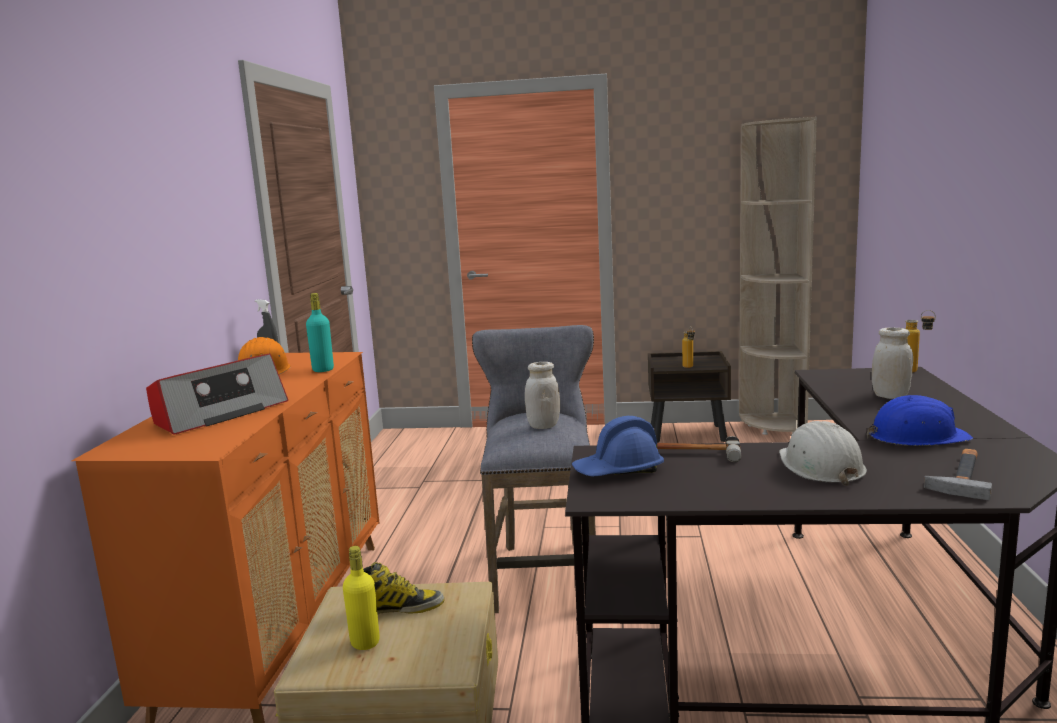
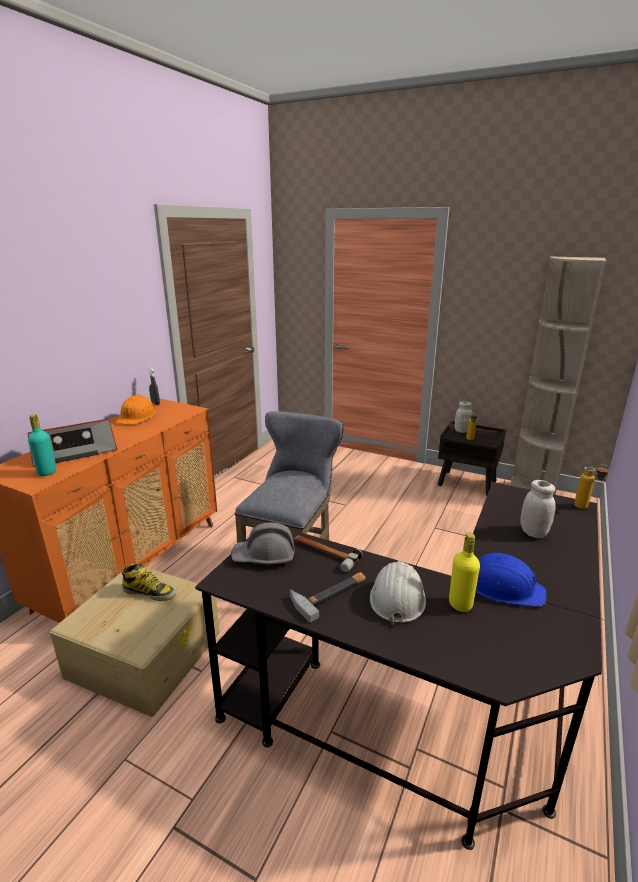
camera: 20 degrees right, 10 degrees up
turquoise bottle [306,293,334,372] -> turquoise bottle moved to [28,414,56,476]
yellow bottle [343,546,380,650] -> yellow bottle moved to [449,533,480,612]
white jar [525,362,560,429] -> white jar moved to [455,402,472,433]
blue hard hat [572,416,664,476] -> grey hard hat [231,522,295,566]
hammer [924,449,992,500] -> hammer moved to [290,572,366,623]

